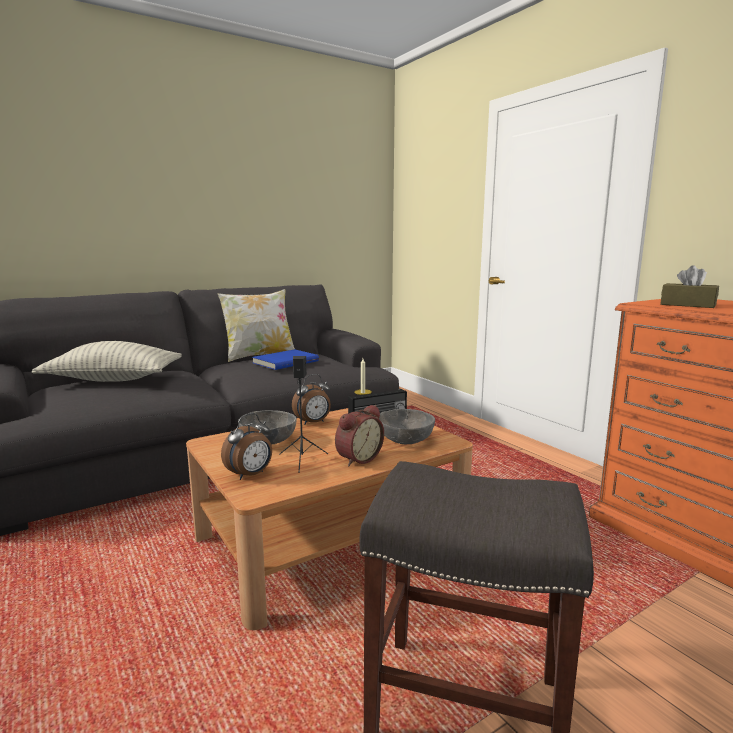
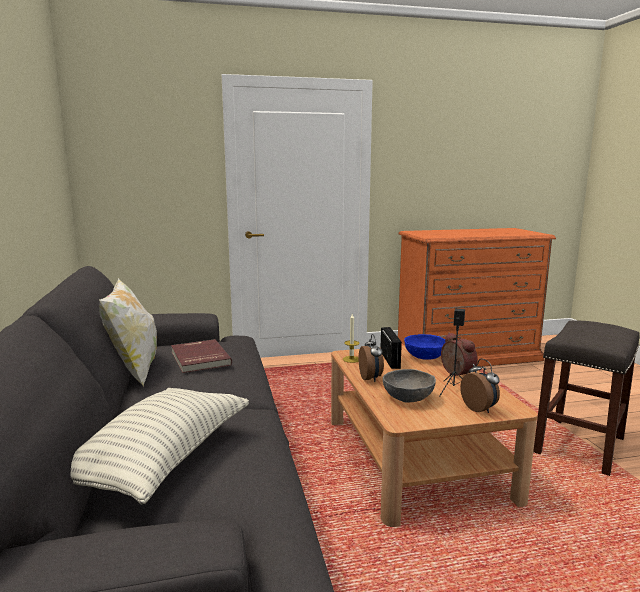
camera: 70 degrees left, 0 degrees up
blue book [252,349,319,370] -> red book [171,339,232,373]
grey bowl [379,409,435,445] -> blue bowl [404,334,446,360]
brown tissue box [660,265,719,308] -> none

